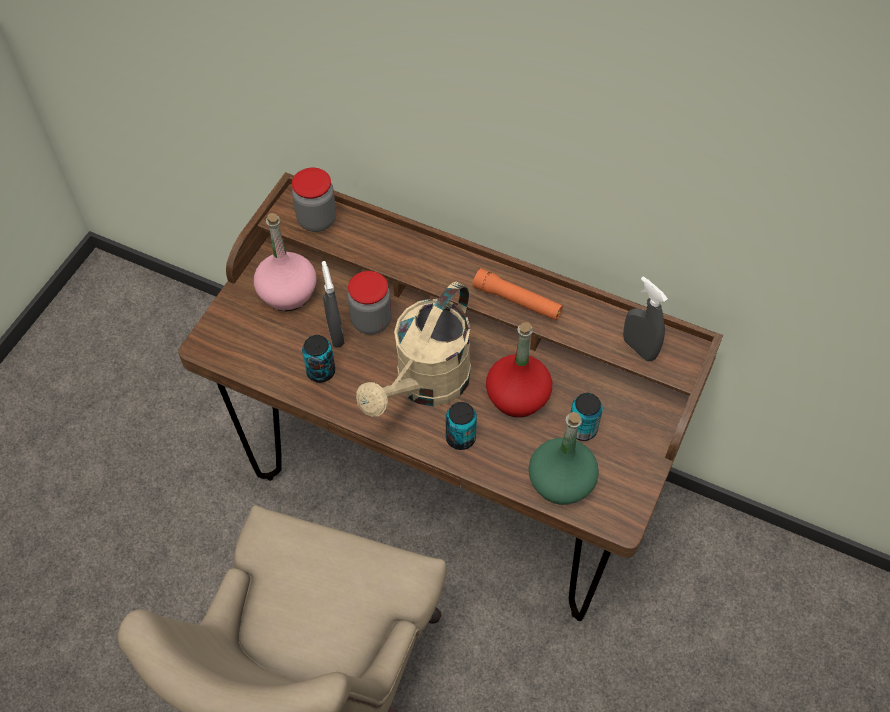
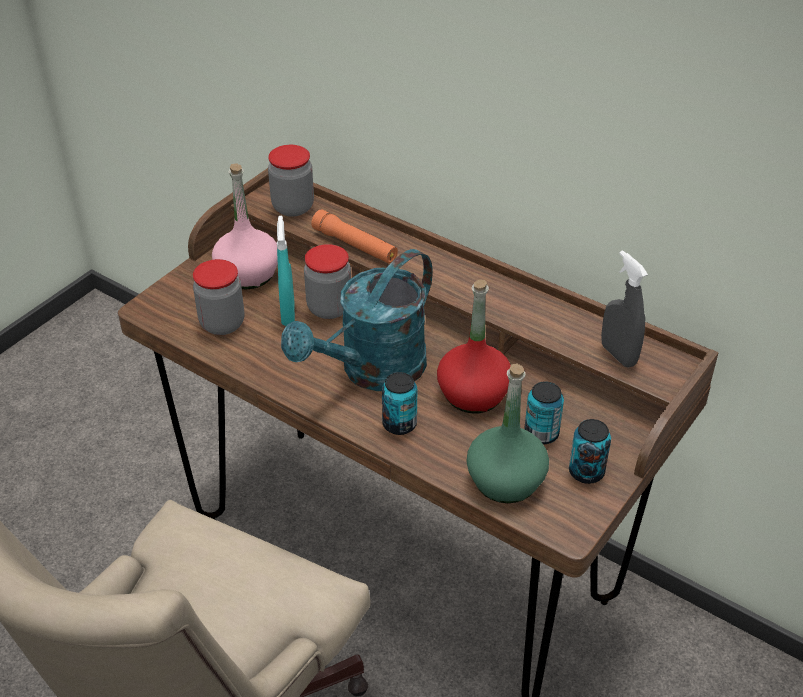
camera: 10 degrees right, 15 degrees down
can [302,335,335,383] -> can moved to [569,419,611,484]
grey spray bottle [322,261,345,348] -> turquoise spray bottle [277,216,295,326]
beige watering can [356,282,471,417] -> turquoise watering can [281,249,433,391]
orange flashlight [473,268,563,321] -> orange flashlight moved to [311,209,398,264]
none -> jar [193,259,244,335]

